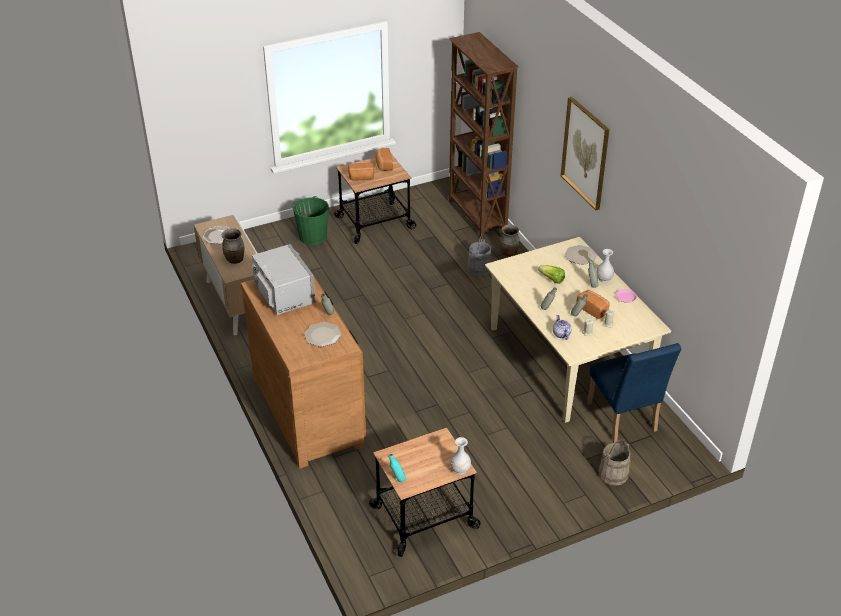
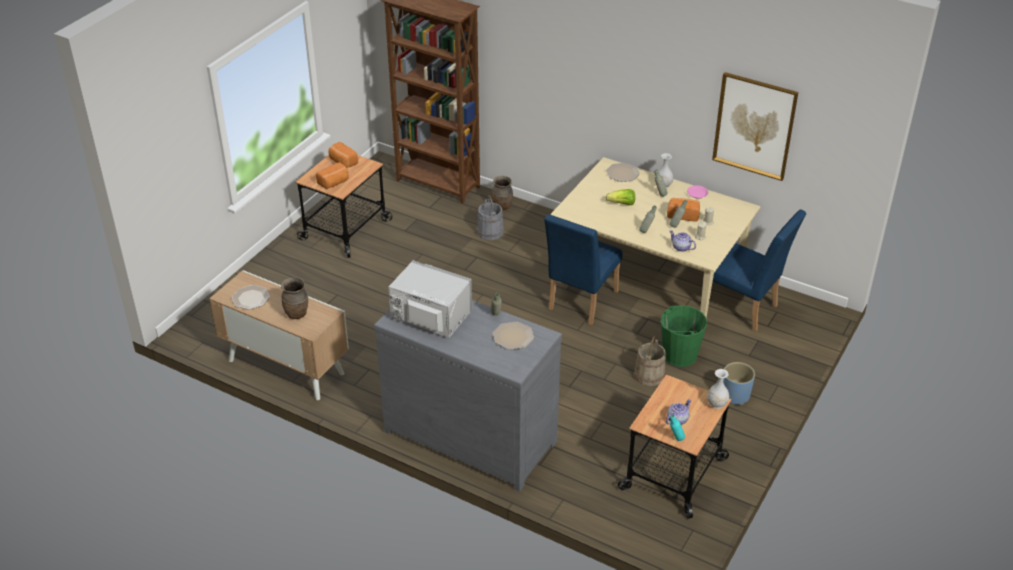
camera: 35 degrees left, 0 degrees up
brown dresser [240,265,366,469] -> grey dresser [374,300,562,492]
green bucket [292,196,329,245] -> green bucket moved to [661,305,707,367]
picture [561,97,609,210] -> picture moved to [712,72,798,181]
beige bucket [599,439,630,486] -> beige bucket moved to [634,336,666,386]
none -> blue chair [544,214,622,325]
none -> teapot [666,399,691,425]
none -> blue planter [723,362,755,405]

